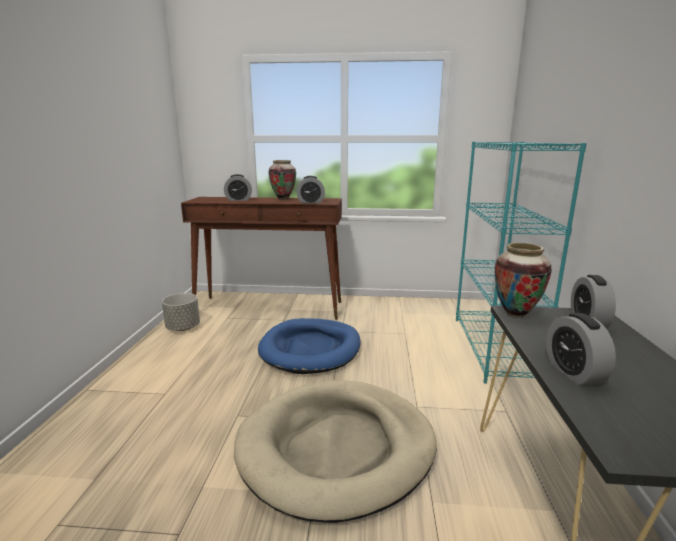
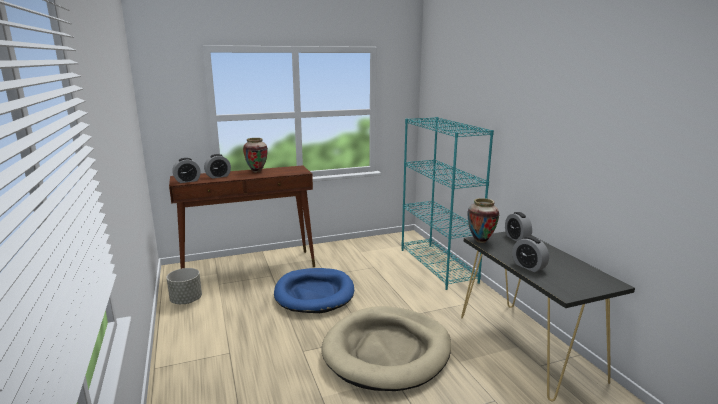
camera: 25 degrees left, 0 degrees up
alarm clock [296,176,325,203] -> alarm clock moved to [172,158,201,183]

